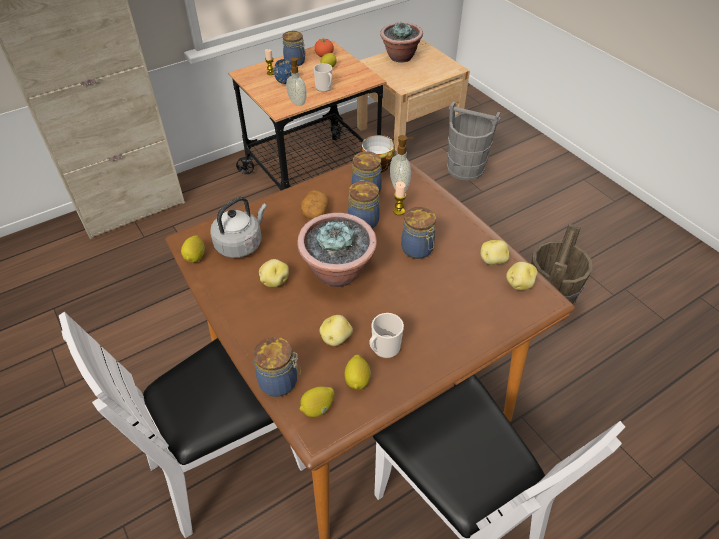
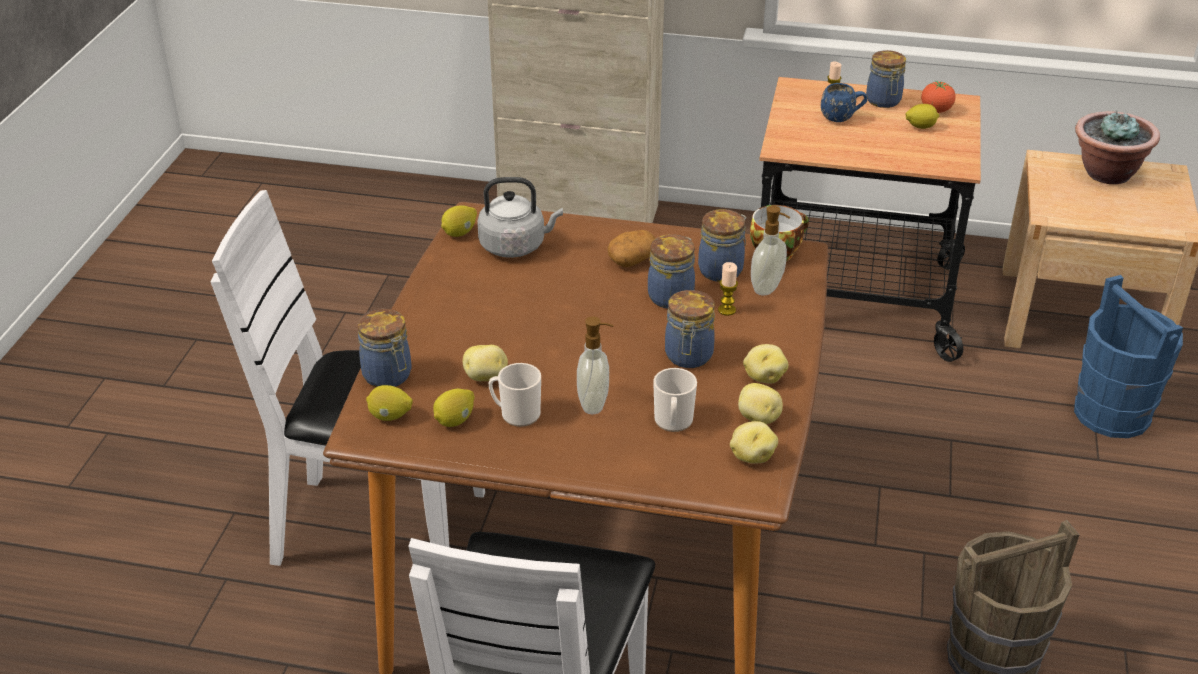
camera: 45 degrees right, 10 degrees down
potato [259,259,289,287] -> potato moved to [743,344,788,383]
soap dispenser [286,57,307,106] -> soap dispenser moved to [577,317,613,414]
potted plant [297,213,377,287] -> none
mug [314,63,332,92] -> mug moved to [653,368,697,432]
grey bucket [447,102,501,181] -> blue bucket [1074,275,1183,438]

